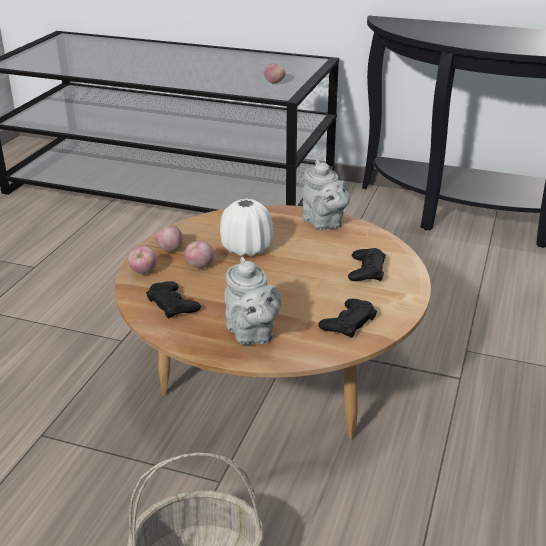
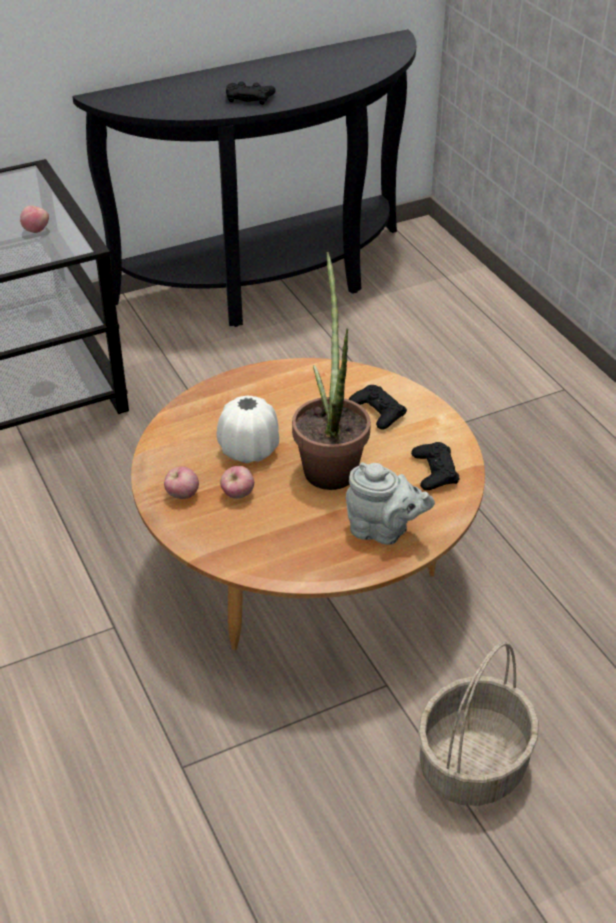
camera: 45 degrees left, 10 degrees up
apple [128,246,157,274] -> none
black game controller [146,281,201,319] -> black game controller moved to [226,81,276,105]
grey teapot [302,160,350,230] -> none
none -> potted plant [292,252,371,490]

